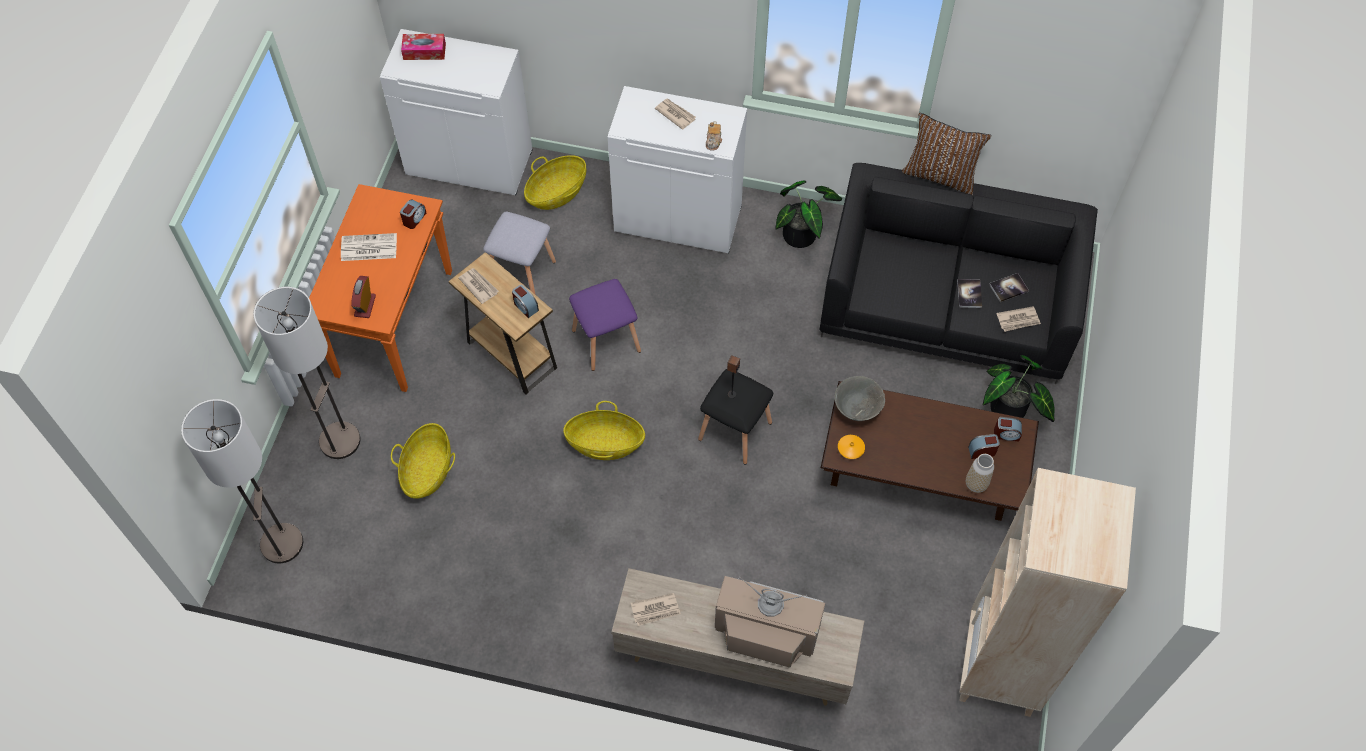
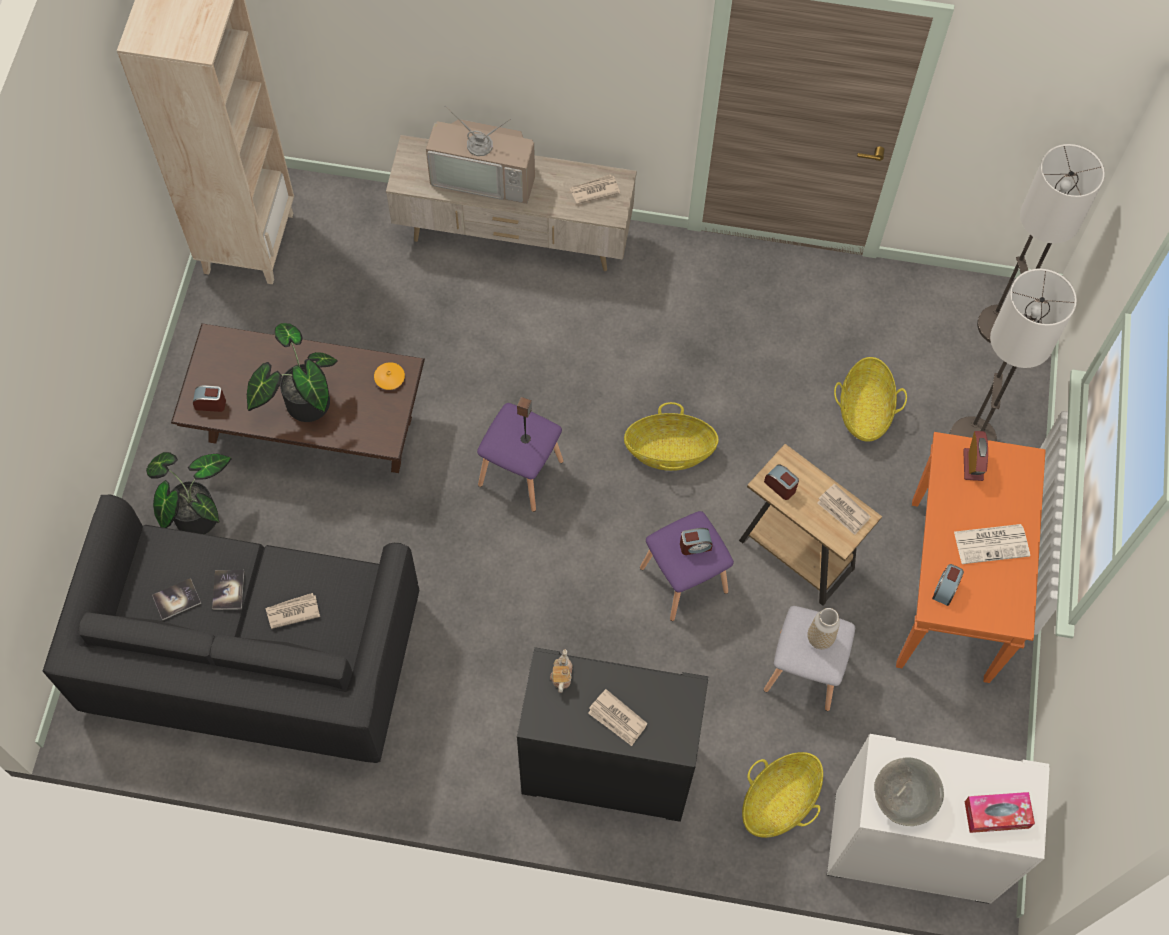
camera: 175 degrees right, 5 degrees up
white cabinet [608,86,747,253] -> black cabinet [517,647,708,822]
black stool [698,369,773,464] -> purple stool [477,403,564,512]
potted plant [775,180,842,248] -> potted plant moved to [247,323,338,422]
grey bowl [835,376,885,421] -> grey bowl moved to [874,757,944,826]
brown pillow [902,113,992,195] -> none
vase [966,454,994,493] -> vase moved to [807,608,840,649]
alarm clock [968,434,1000,459] -> alarm clock moved to [680,528,713,555]
newspaper [996,306,1041,332] -> newspaper moved to [266,593,320,629]

